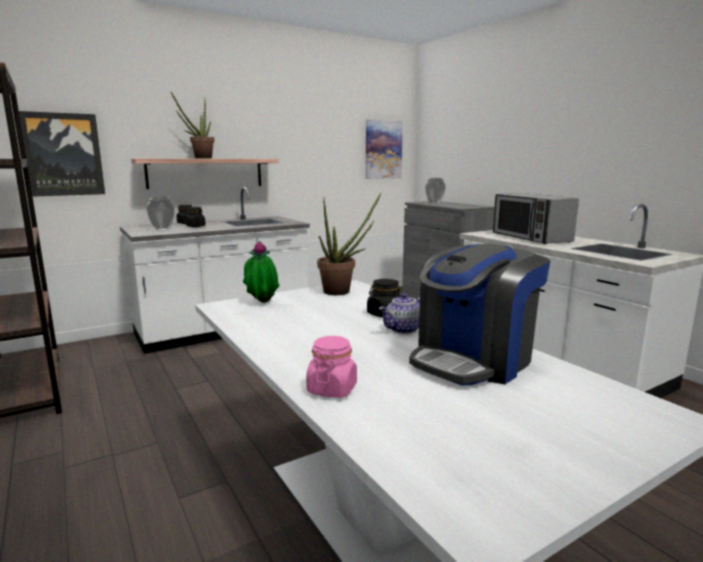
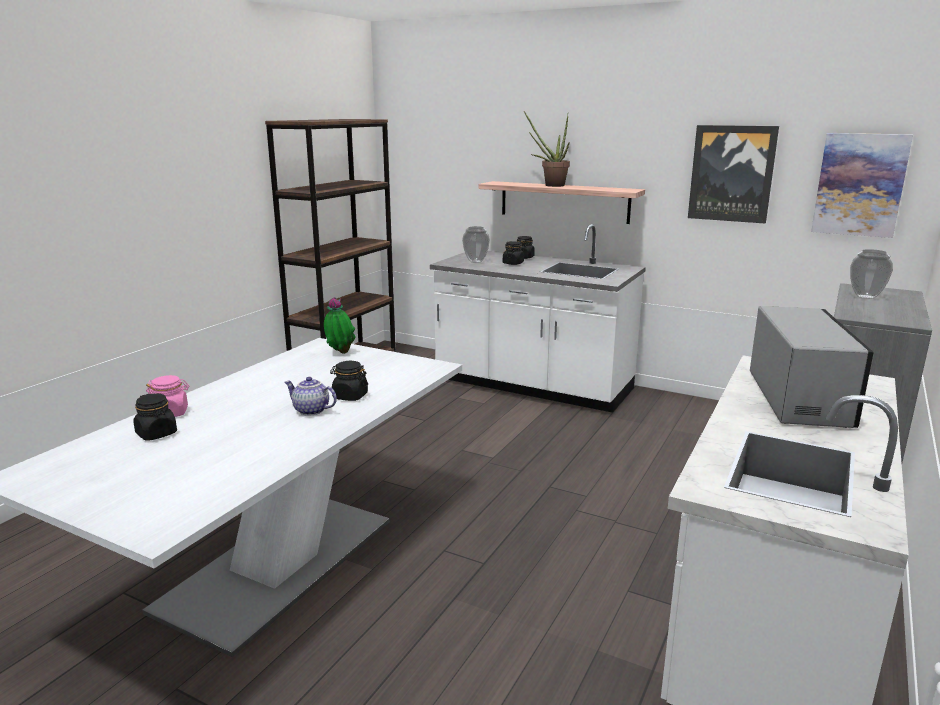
camera: 60 degrees right, 5 degrees up
picture [19,111,105,197] -> picture moved to [688,125,779,224]
potted plant [317,193,381,295] -> none
coffee machine [409,243,551,386] -> none
microwave [493,193,579,244] -> microwave turned 150 degrees clockwise [750,306,874,428]
none -> black jar [133,393,177,441]

